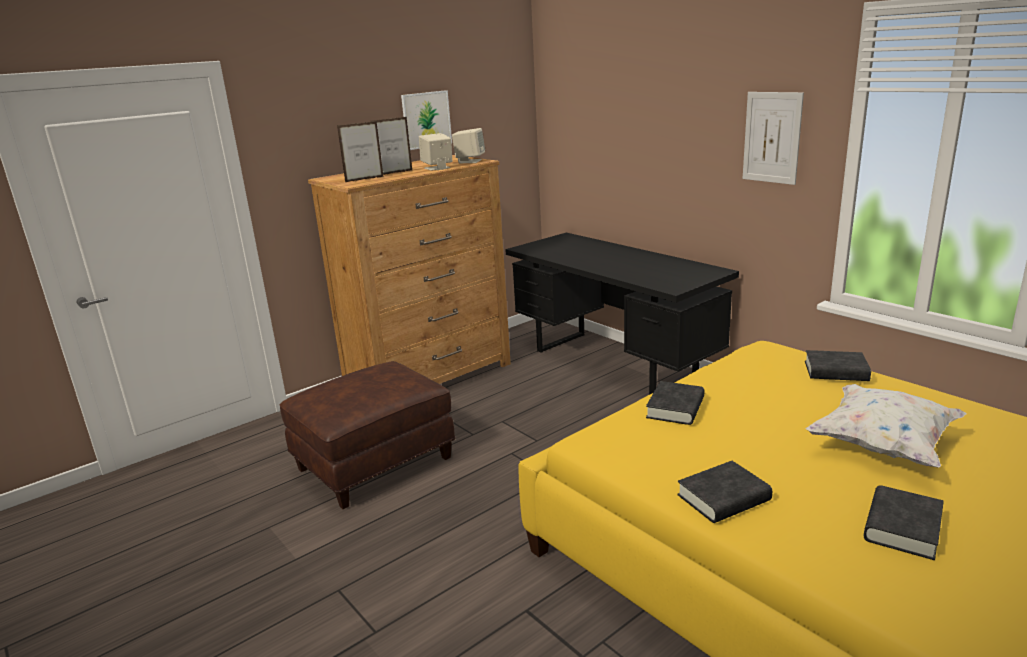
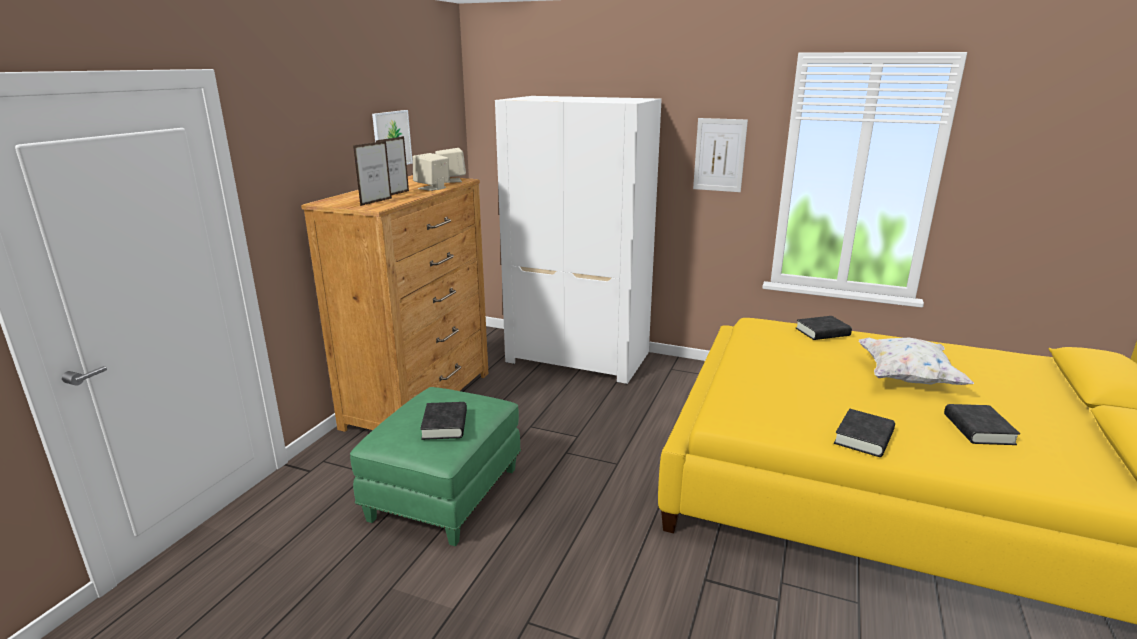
camera: 30 degrees left, 0 degrees up
brown ottoman [280,361,456,509] -> green ottoman [350,387,521,546]
black desk [505,233,739,395] -> white wardrobe [495,96,662,384]
black book [646,381,704,425] -> black book moved to [420,402,467,440]

